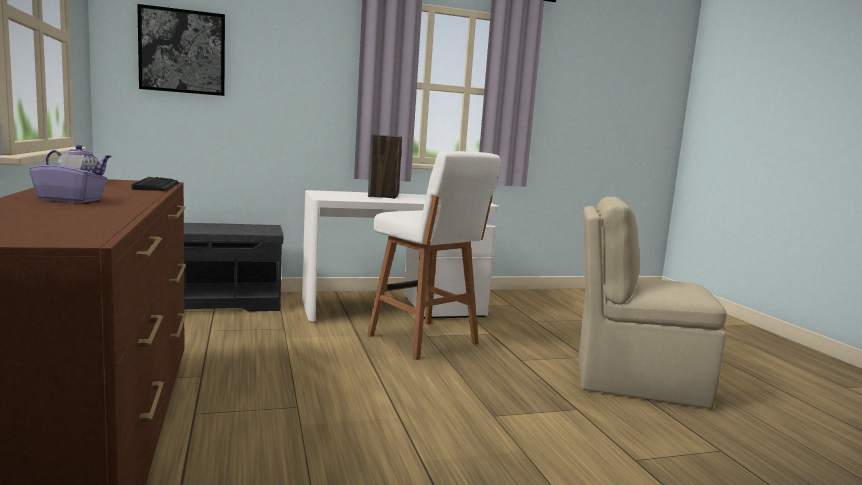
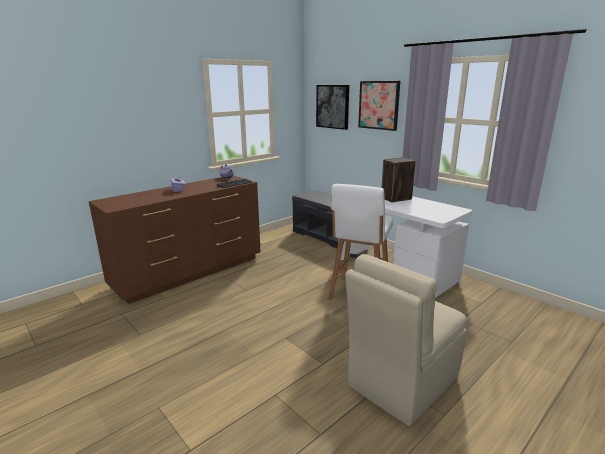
camera: 65 degrees right, 10 degrees up
beige chair [579,197,727,409] -> beige chair turned 120 degrees counterclockwise [345,254,467,426]
none -> picture [358,81,400,131]

